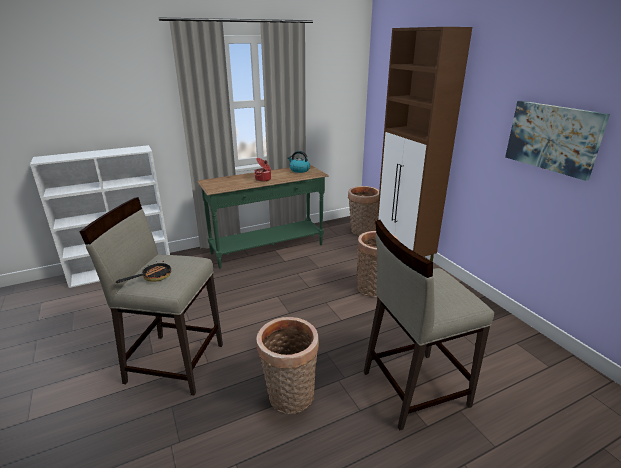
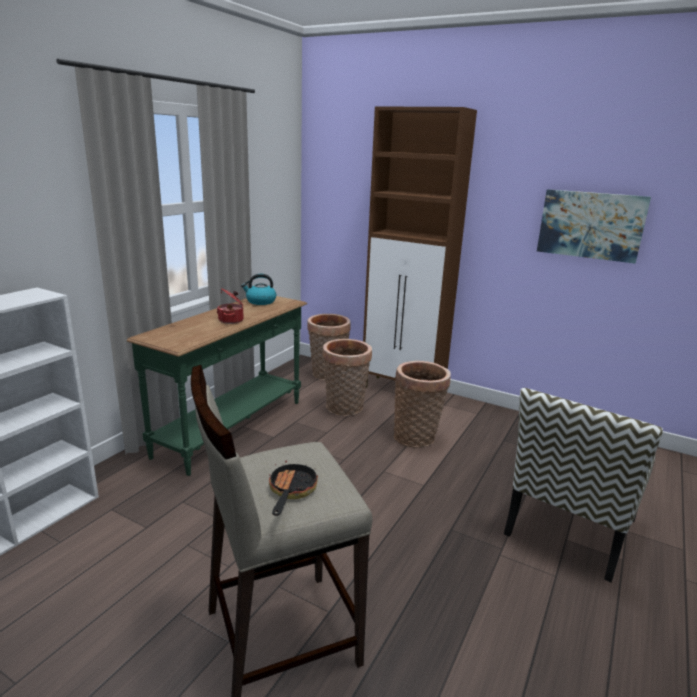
camera: 35 degrees left, 5 degrees down
basket [256,317,319,414] -> basket moved to [322,339,372,416]
beige stool [364,220,494,430] -> chair [504,388,663,582]

